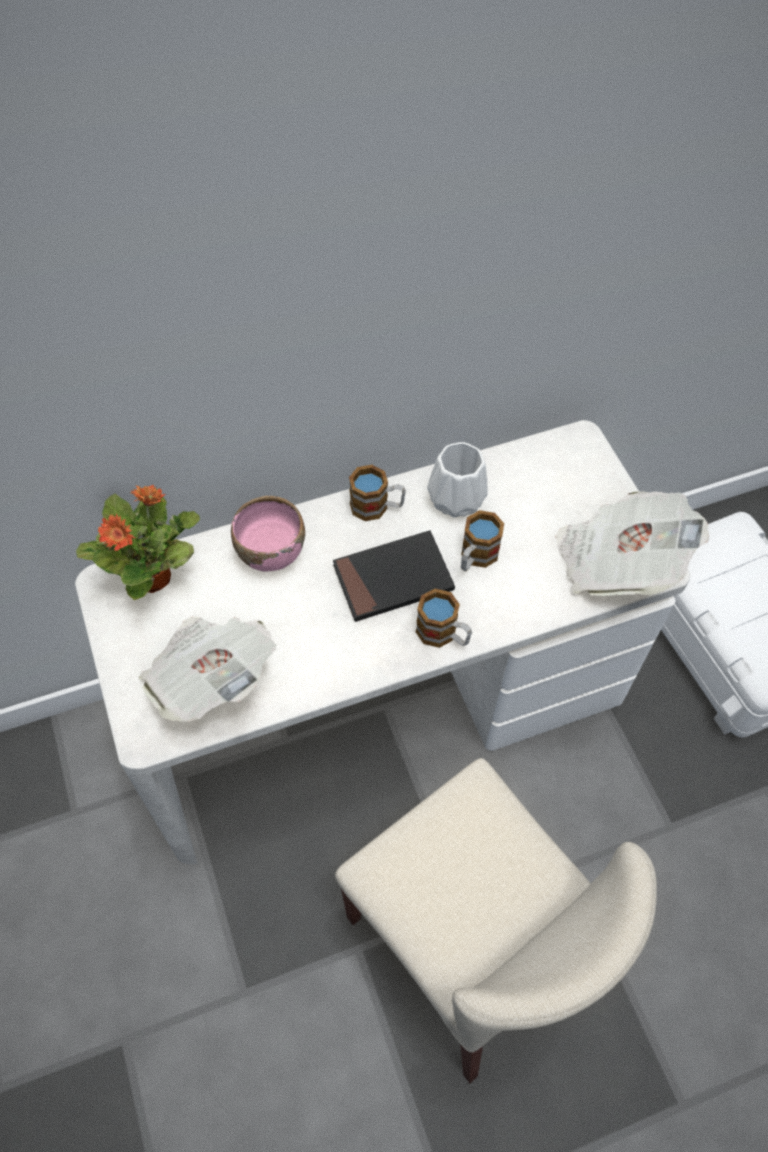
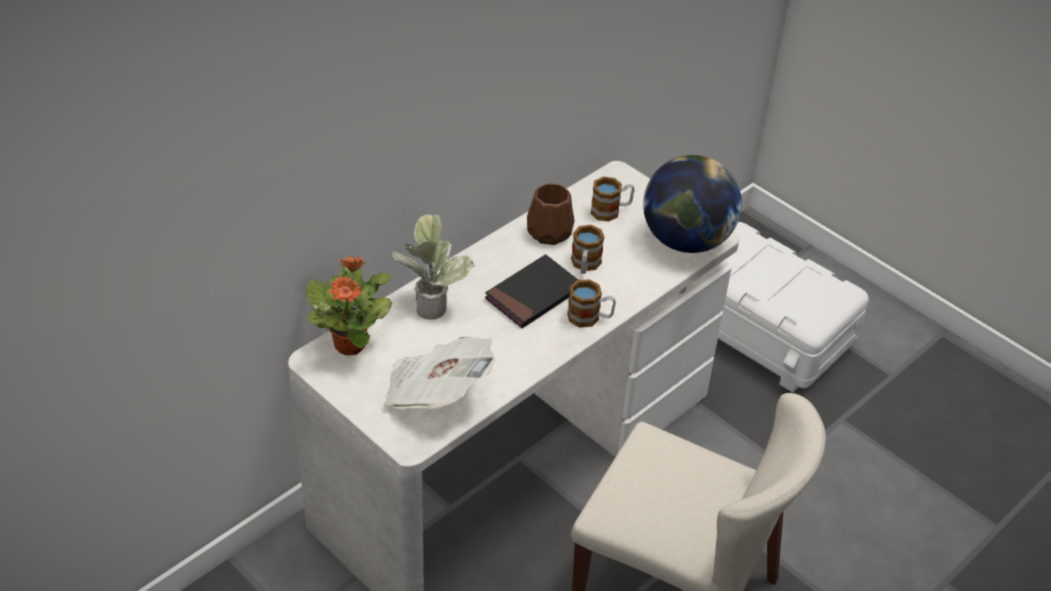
camera: 25 degrees left, 15 degrees down
pink bowl [231,496,305,571] -> potted plant [392,214,475,320]
mug [349,465,406,521] -> mug moved to [590,177,635,221]
white vase [427,442,488,517] -> brown vase [527,183,575,245]
newspaper [555,491,709,596] -> globe [643,155,742,253]

